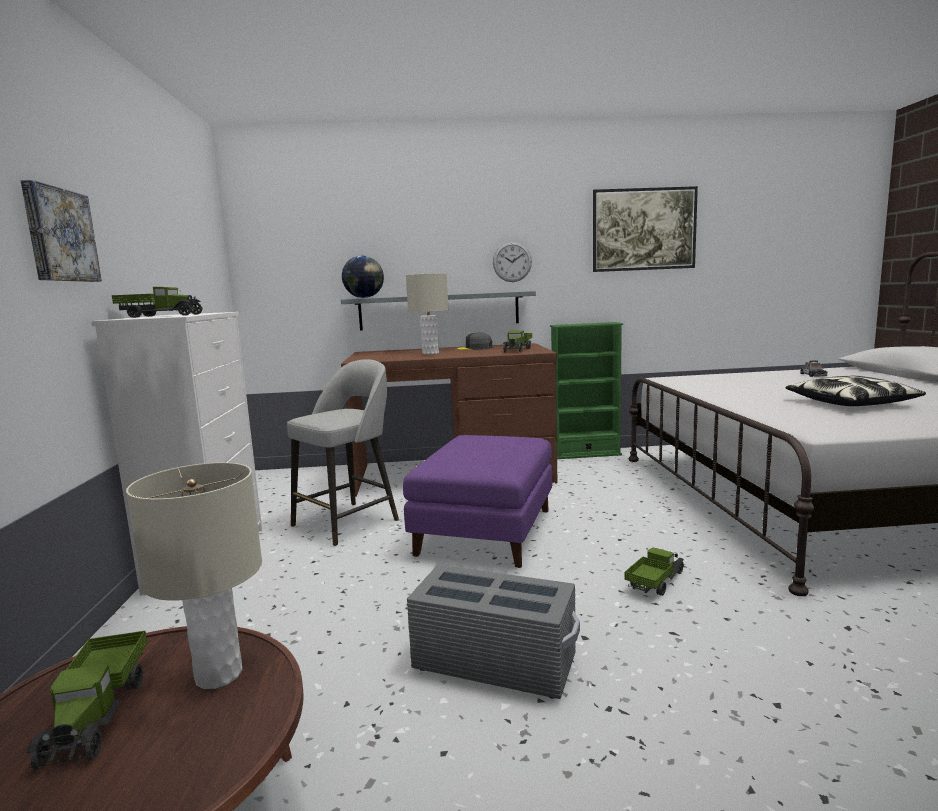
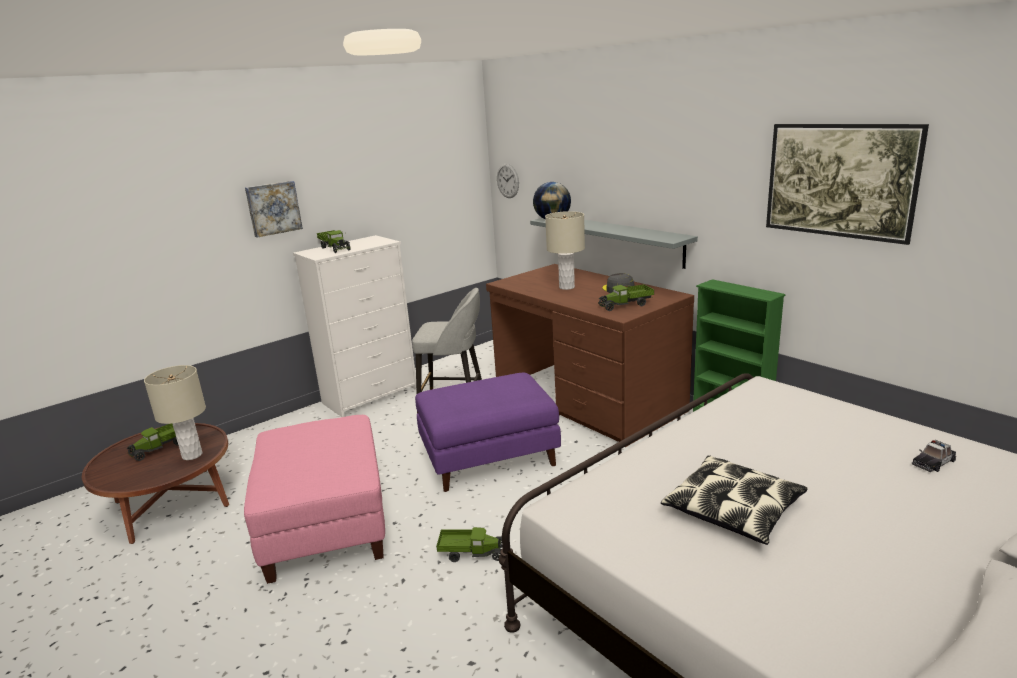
camera: 55 degrees right, 10 degrees up
grey storage box [407,565,580,699] -> pink ottoman [244,415,385,584]
wall clock [493,242,532,282] -> wall clock moved to [497,163,519,198]

